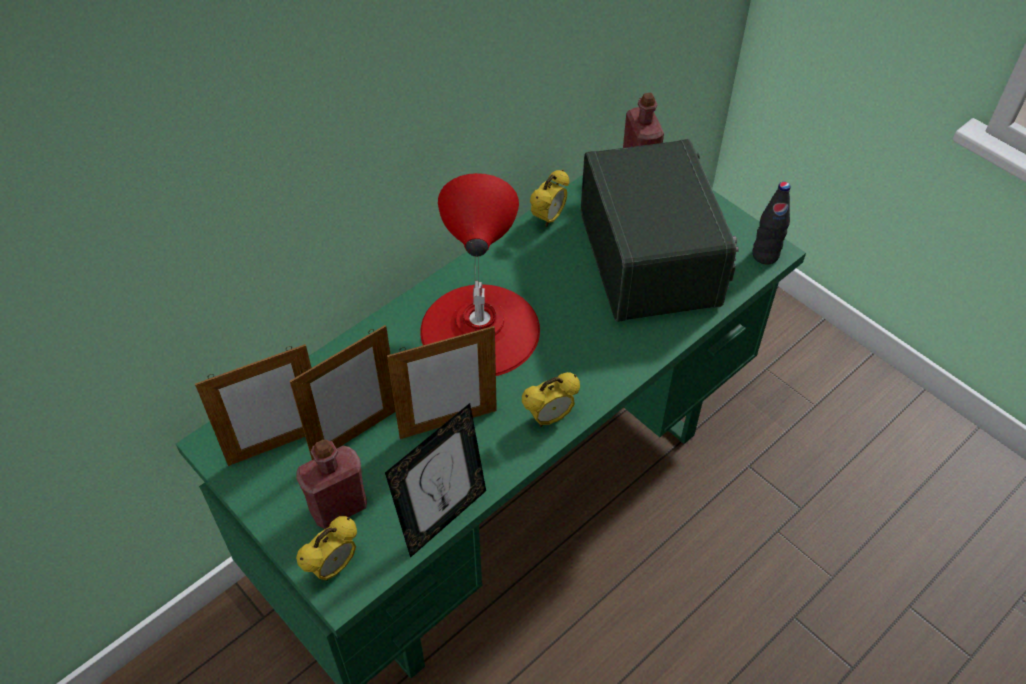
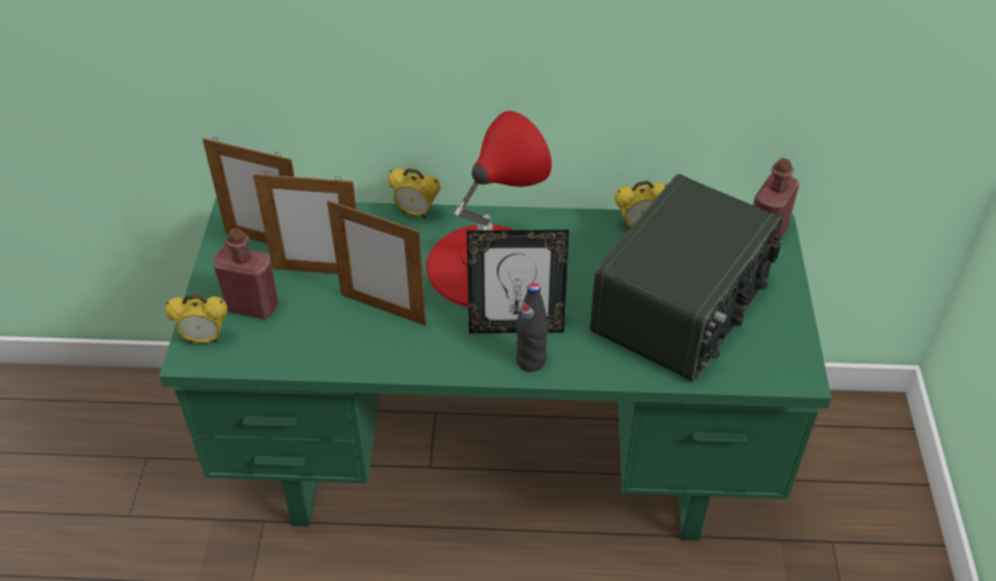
camera: 45 degrees right, 5 degrees down
picture frame [385,403,486,558] -> picture frame moved to [467,230,569,333]
alarm clock [522,372,580,427] -> alarm clock moved to [388,168,440,218]
black bottle [752,182,791,264] -> black bottle moved to [516,283,548,372]

